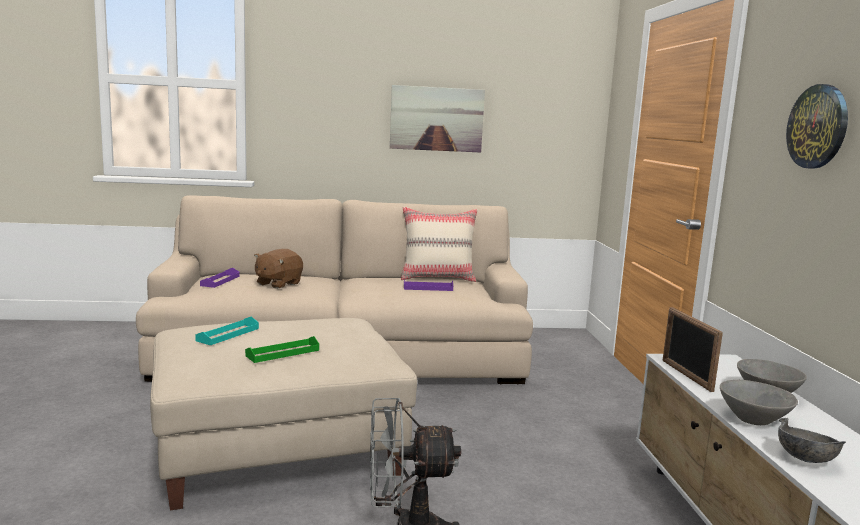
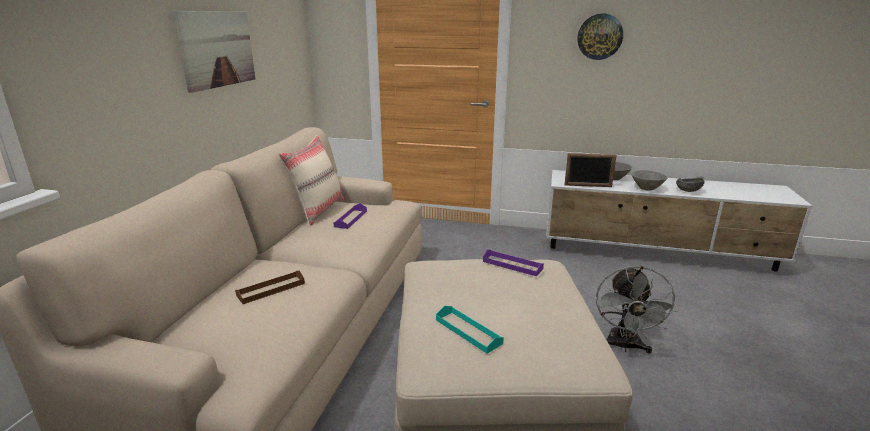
camera: 70 degrees left, 10 degrees up
purple tray [200,268,240,288] -> purple tray moved to [483,250,544,277]
green tray [245,336,319,363] -> none
brown plush toy [254,249,303,289] -> brown tray [235,271,305,304]

